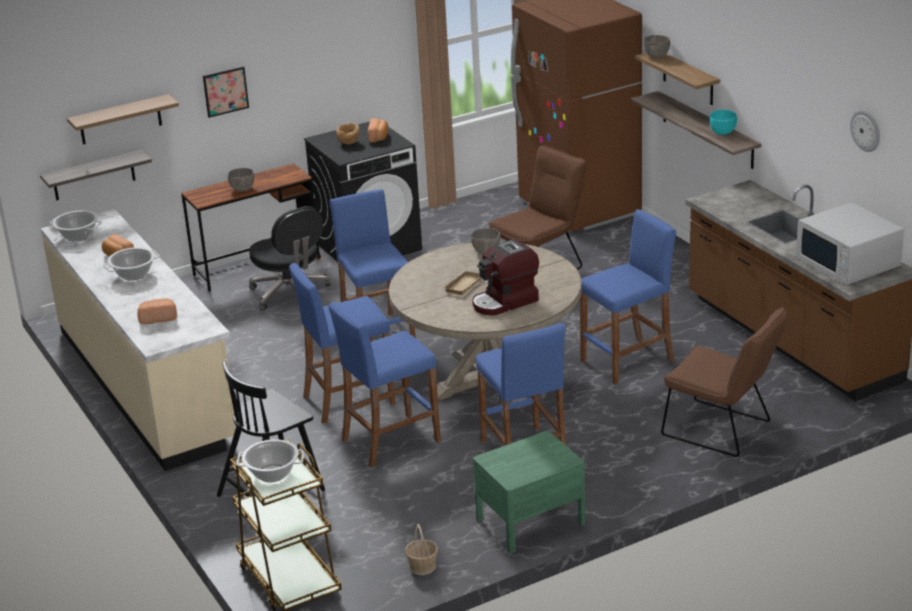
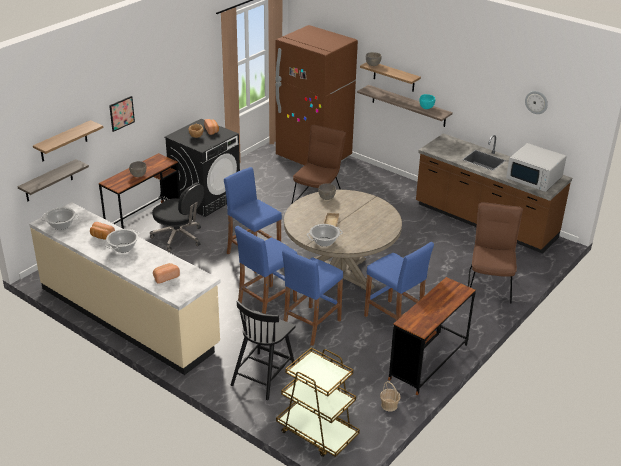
camera: 25 degrees left, 5 degrees up
cooking pot [237,439,304,482] -> cooking pot moved to [307,224,343,247]
coffee machine [472,239,539,316] -> none
green nightstand [473,431,585,553] -> brown desk [388,277,476,395]
blue stool [580,209,676,385] -> none
brown chair [661,307,787,457] -> brown chair turned 90 degrees counterclockwise [468,202,523,303]

